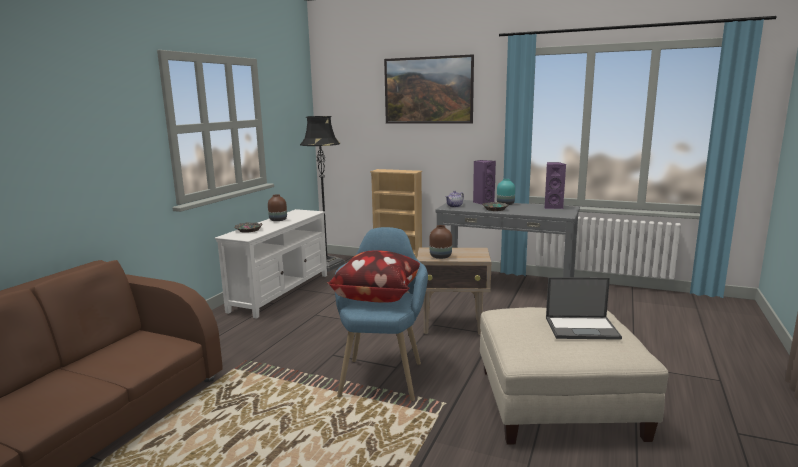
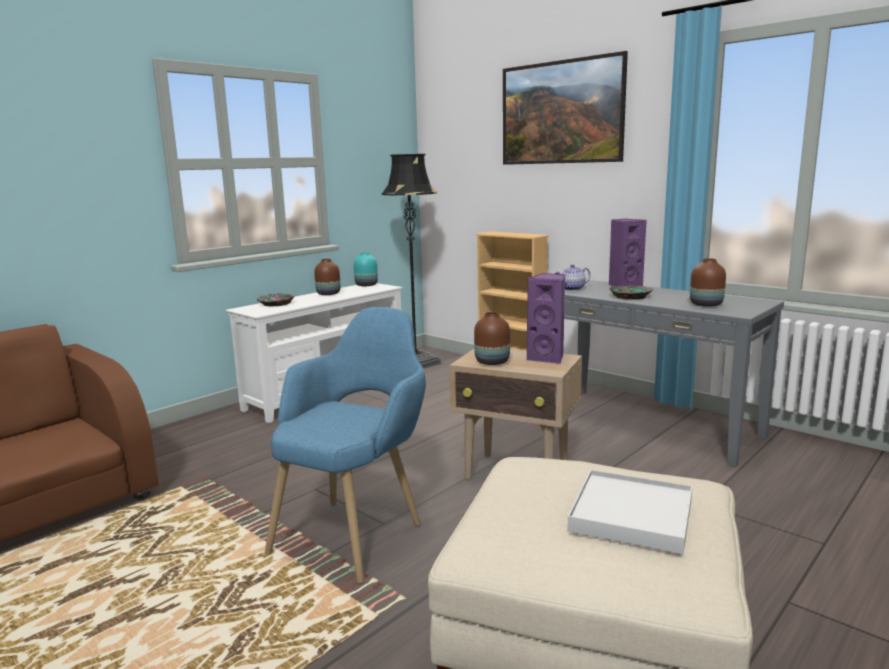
camera: 20 degrees right, 0 degrees up
pillow [327,250,420,303] -> none
turquoise vase [497,179,515,205] -> turquoise vase moved to [354,252,378,286]
purple speaker [544,162,566,209] -> purple speaker moved to [527,273,565,364]
laptop [546,277,622,340] -> white tray [567,470,693,554]
none -> brown vase [690,258,726,307]

